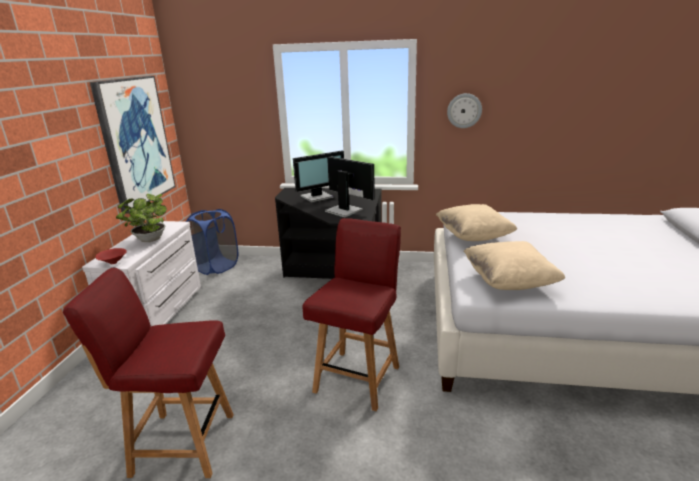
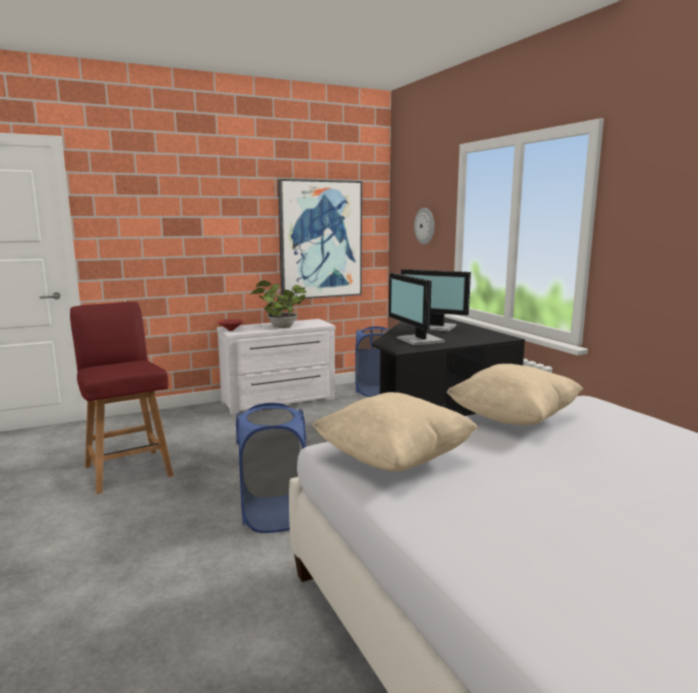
camera: 55 degrees right, 10 degrees down
red chair [302,218,401,411] -> blue laundry basket [236,403,306,533]
monitor [325,156,375,217] -> monitor turned 150 degrees clockwise [389,273,445,346]
wall clock [447,93,482,128] -> wall clock moved to [414,208,434,244]

